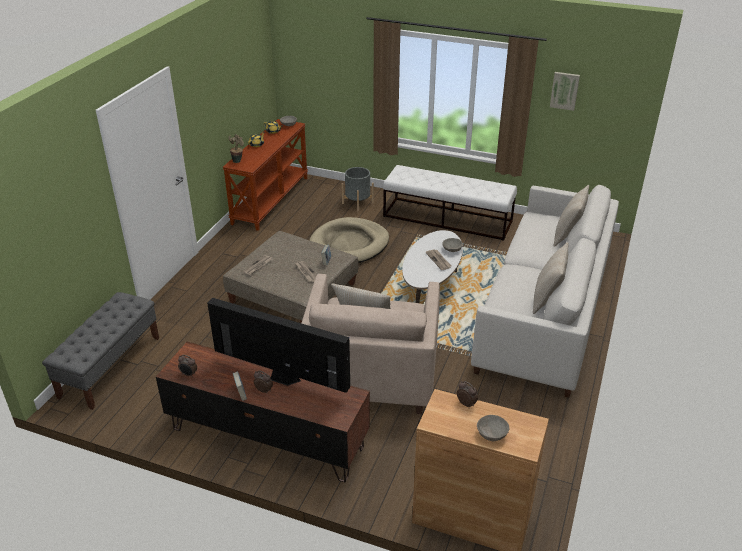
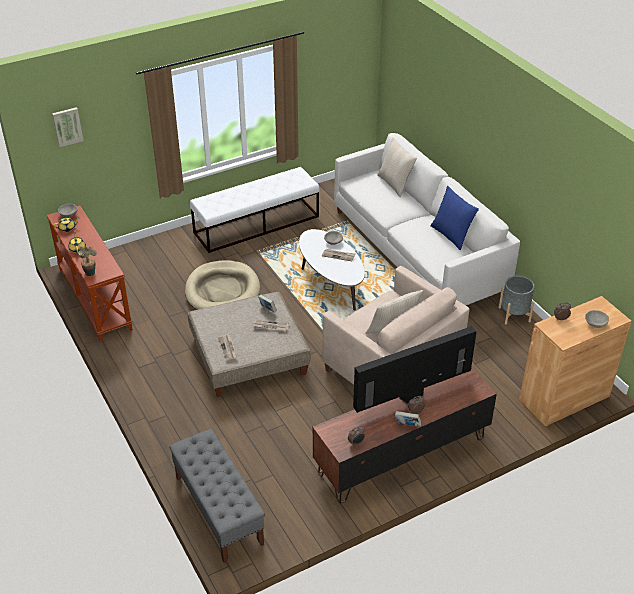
camera: 50 degrees left, 5 degrees up
grey planter [342,167,374,212] -> grey planter moved to [499,276,535,324]
beige pillow [533,242,569,314] -> blue pillow [431,186,479,250]
picture [550,72,580,111] -> picture moved to [52,107,84,147]

